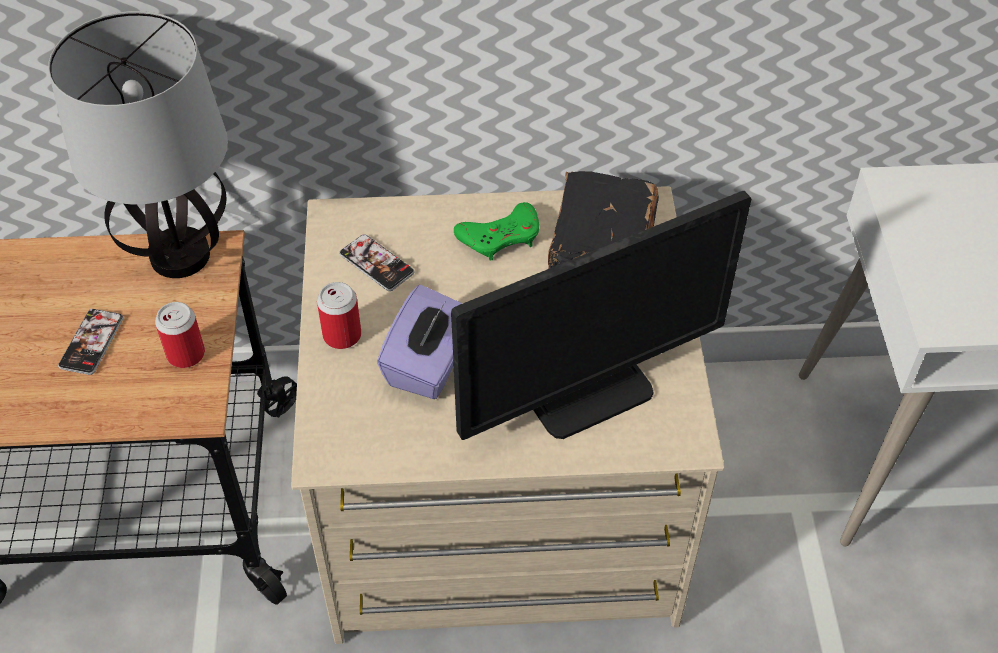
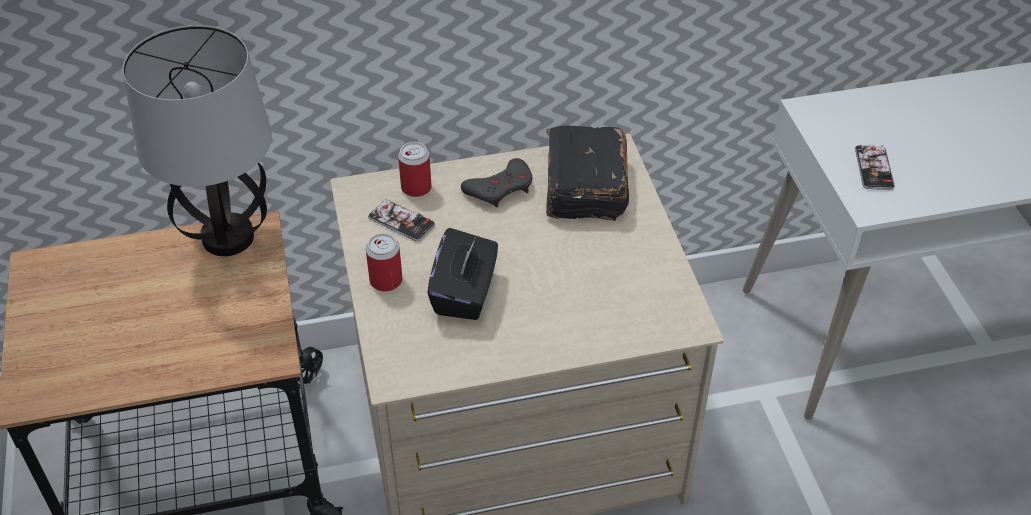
camera: 10 degrees left, 5 degrees down
phone [58,309,123,375] -> phone moved to [855,144,895,190]
can [155,302,205,368] -> can moved to [398,142,432,197]
purple tissue box [377,285,463,399] -> black tissue box [427,228,498,320]
monitor [451,191,751,440] -> none
green game controller [454,202,539,261] -> grey game controller [461,158,532,207]

